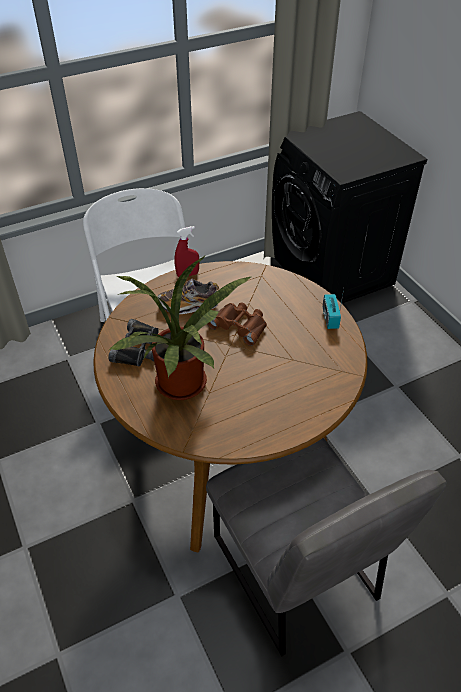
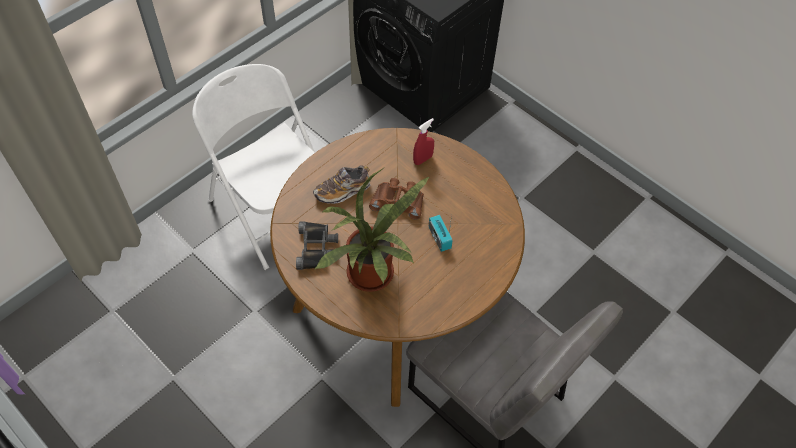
camera: 20 degrees left, 10 degrees up
red spray bottle [175,226,199,277] -> red spray bottle moved to [413,118,434,165]
radio [323,289,344,329] -> radio moved to [429,215,453,252]

